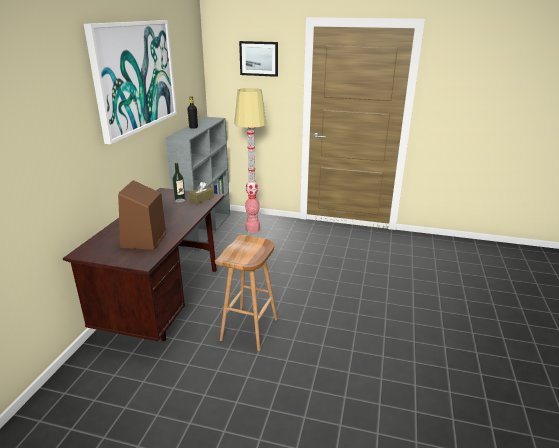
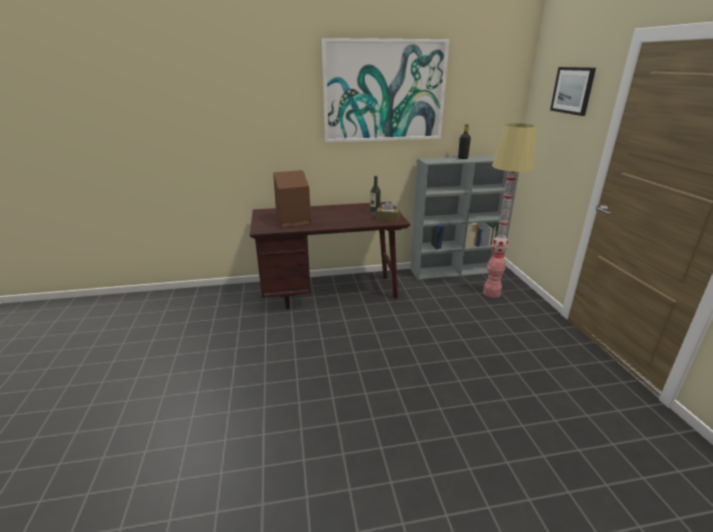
camera: 65 degrees right, 0 degrees up
brown stool [215,235,277,351] -> none

